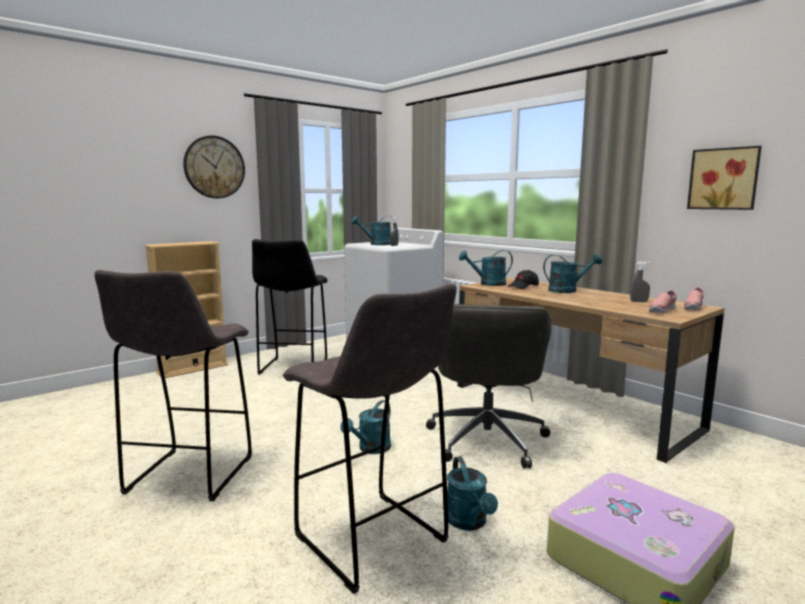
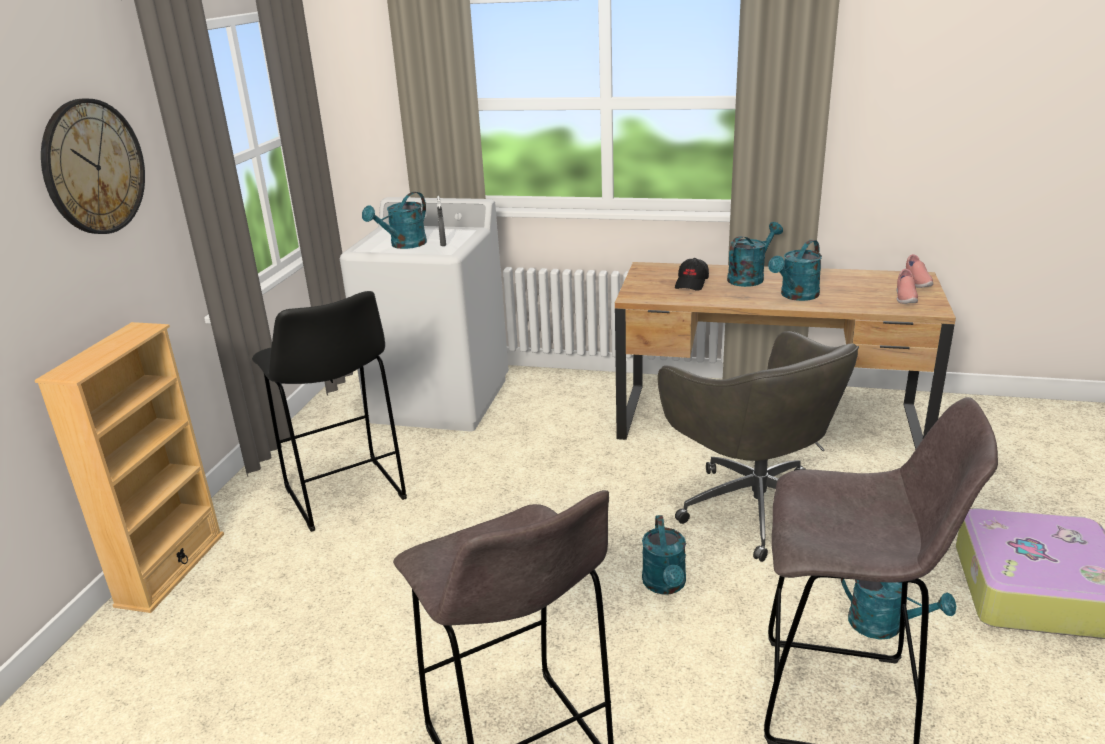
camera: 35 degrees left, 15 degrees up
turquoise watering can [459,250,513,286] -> turquoise watering can moved to [768,240,822,301]
grey spray bottle [630,262,650,302] -> none
picture [687,146,762,210] -> none

